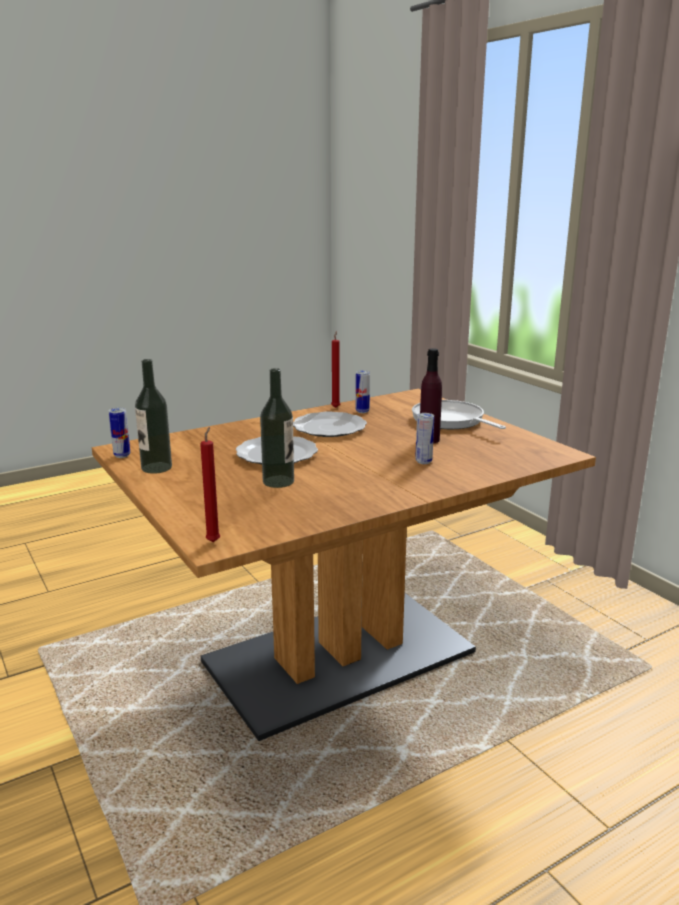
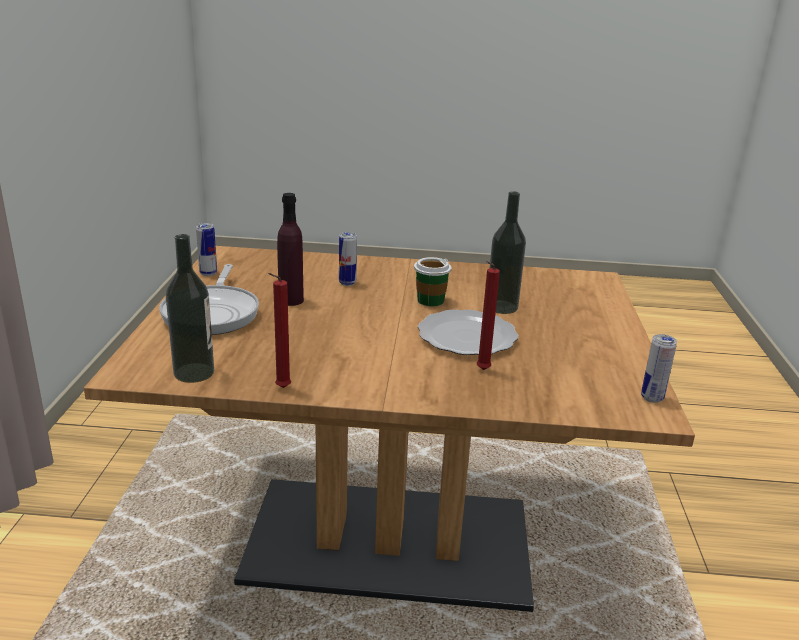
camera: 145 degrees left, 5 degrees up
bottle [135,359,172,474] -> bottle moved to [166,234,214,383]
red candle [200,427,220,542] -> red candle moved to [477,261,500,370]
plate [293,411,367,437] -> none
can [356,370,370,413] -> can moved to [196,223,217,276]
none -> cup [414,257,451,306]

